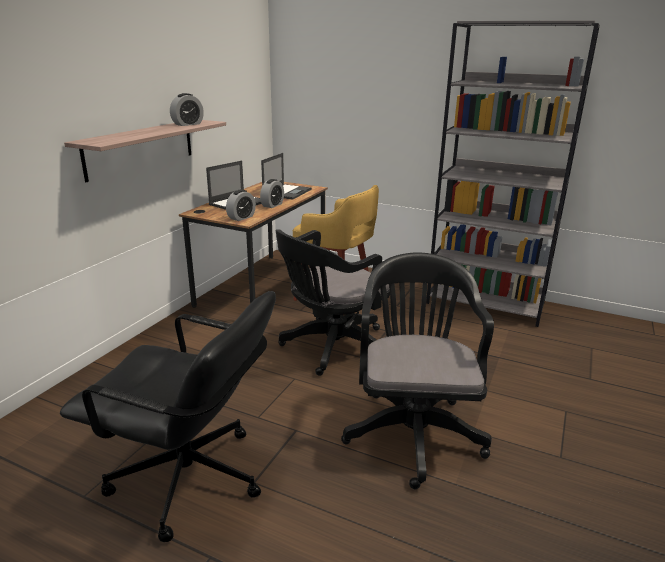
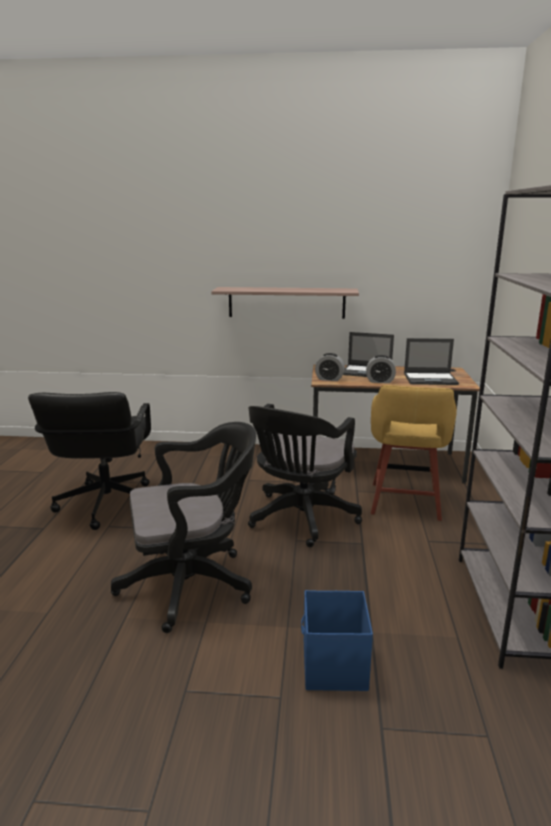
camera: 70 degrees right, 5 degrees down
alarm clock [170,93,204,126] -> none
black office chair [276,229,390,376] -> black office chair turned 90 degrees counterclockwise [248,404,362,548]
none -> blue storage box [301,590,373,691]

